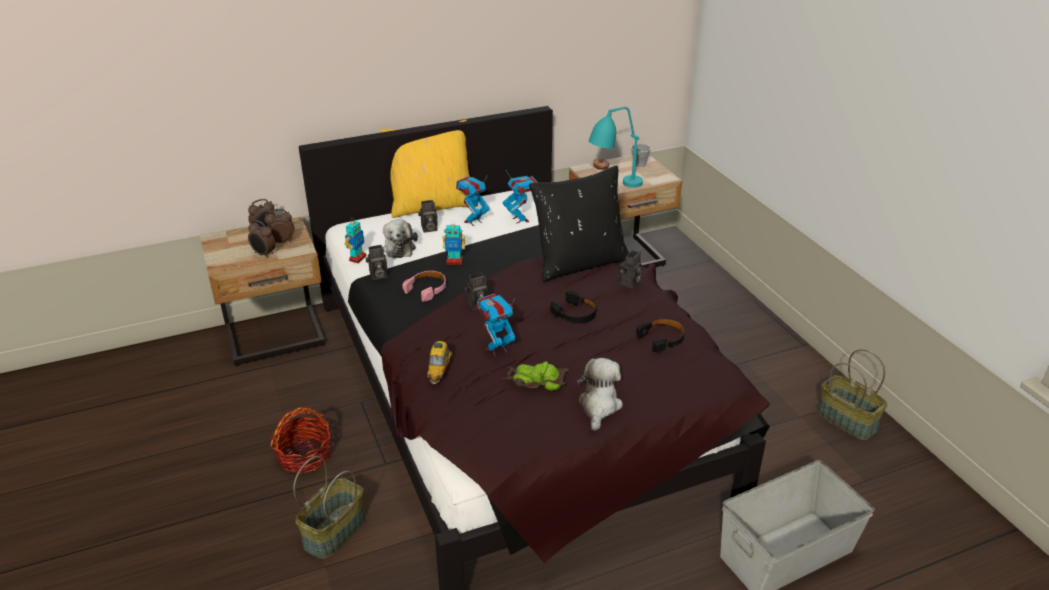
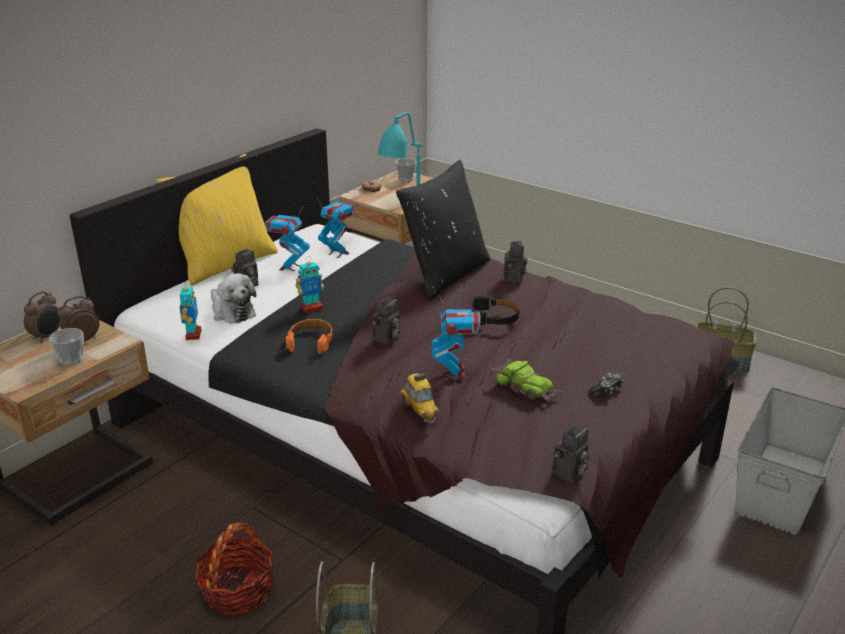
camera: 30 degrees left, 5 degrees down
alarm clock [248,220,276,258] -> cup [49,328,84,366]
camera [366,245,388,280] -> camera moved to [552,424,589,483]
pink headphones [402,271,446,302] -> orange headphones [286,319,333,354]
toy robot [477,294,515,356] -> toy robot turned 150 degrees clockwise [432,295,481,378]
toy car [501,361,569,391] -> toy car turned 120 degrees counterclockwise [491,358,564,402]
plush toy [577,358,623,431] -> game controller [589,373,624,396]
black headphones [636,319,685,352] -> none

